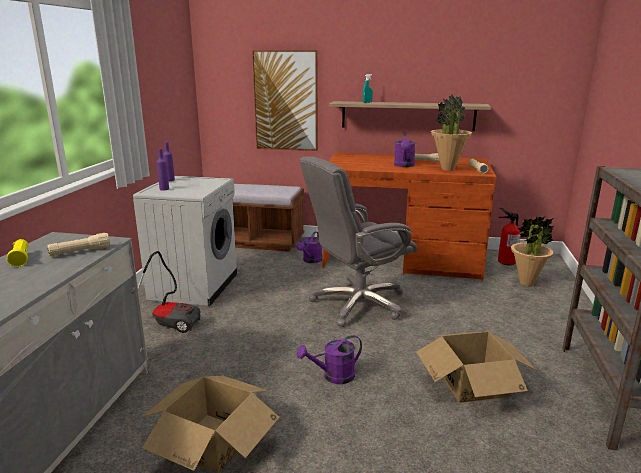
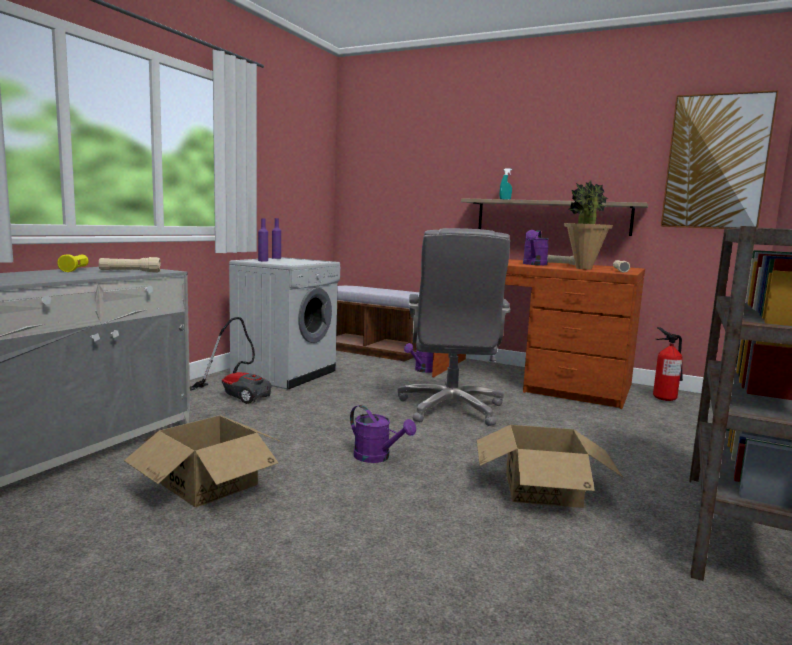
camera: 15 degrees right, 10 degrees down
picture [252,50,318,151] -> picture moved to [661,90,779,229]
purple watering can [297,335,362,384] -> purple watering can turned 135 degrees counterclockwise [350,405,416,463]
grey office chair [300,156,417,327] -> grey office chair turned 75 degrees counterclockwise [397,228,510,426]
potted plant [511,217,555,286] -> none

